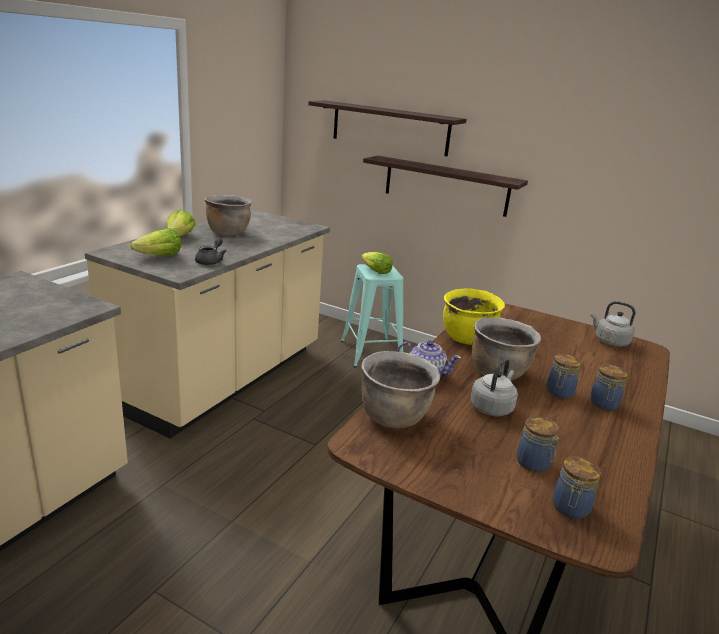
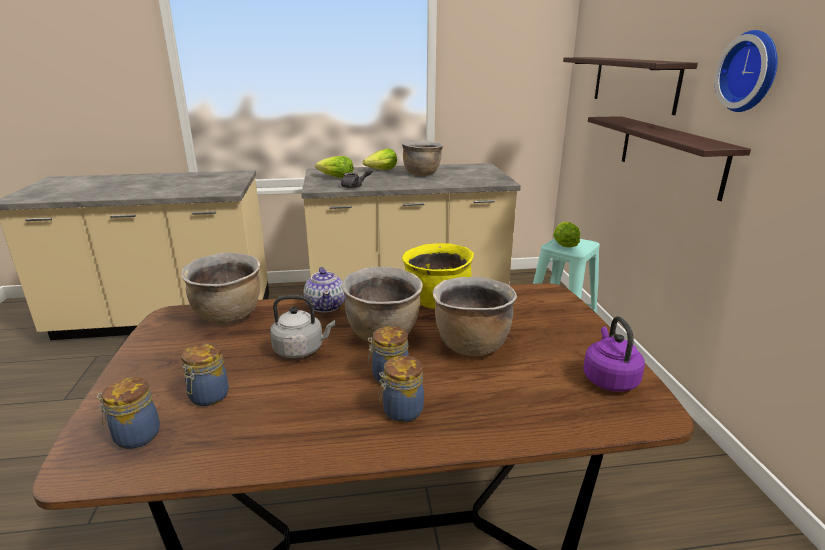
camera: 55 degrees right, 0 degrees up
grey kettle [591,301,636,347] -> purple kettle [583,316,645,392]
none -> brown cooking pot [433,277,517,356]
none -> wall clock [715,30,778,112]

